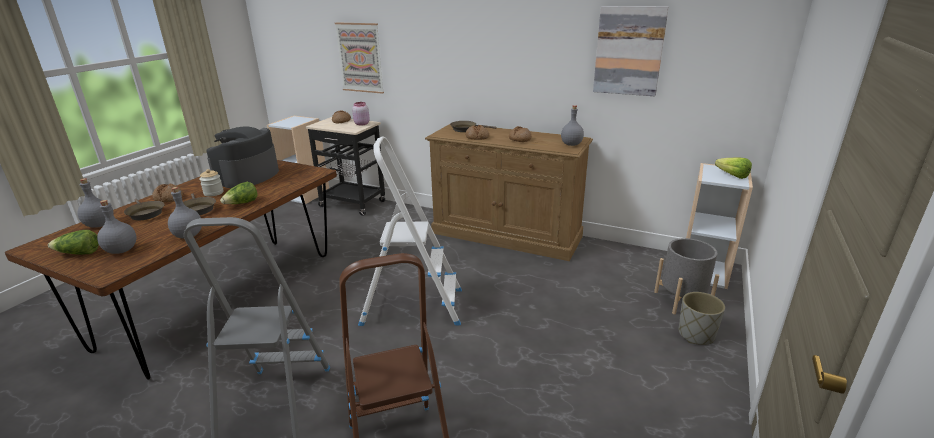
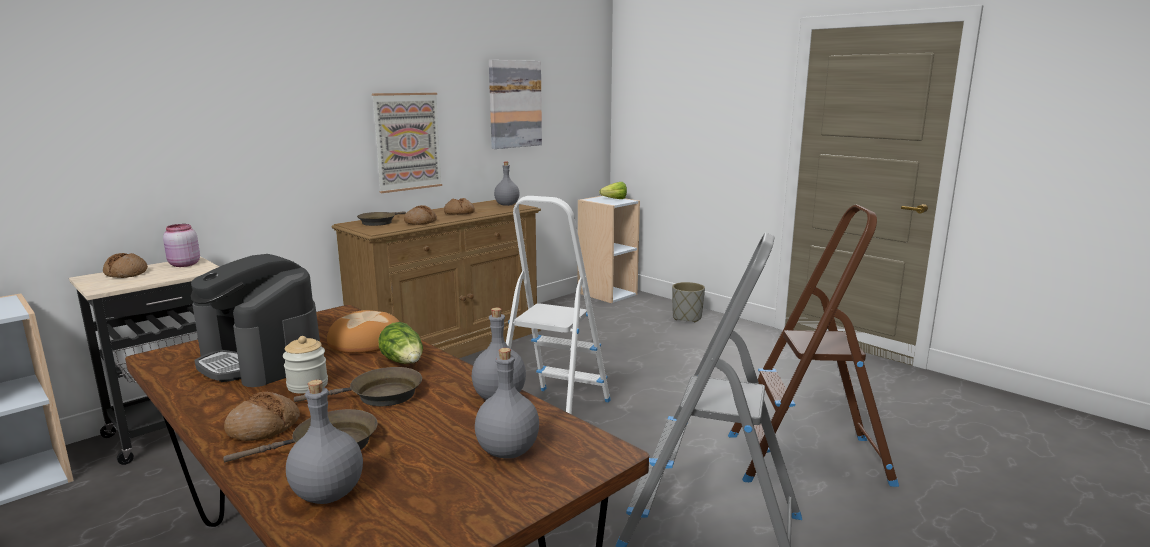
camera: 70 degrees left, 10 degrees down
lettuce [48,230,99,255] -> none
picture [335,22,384,94] -> picture moved to [372,93,442,193]
grey planter [654,238,719,314] -> none
none -> bread [327,310,400,353]

